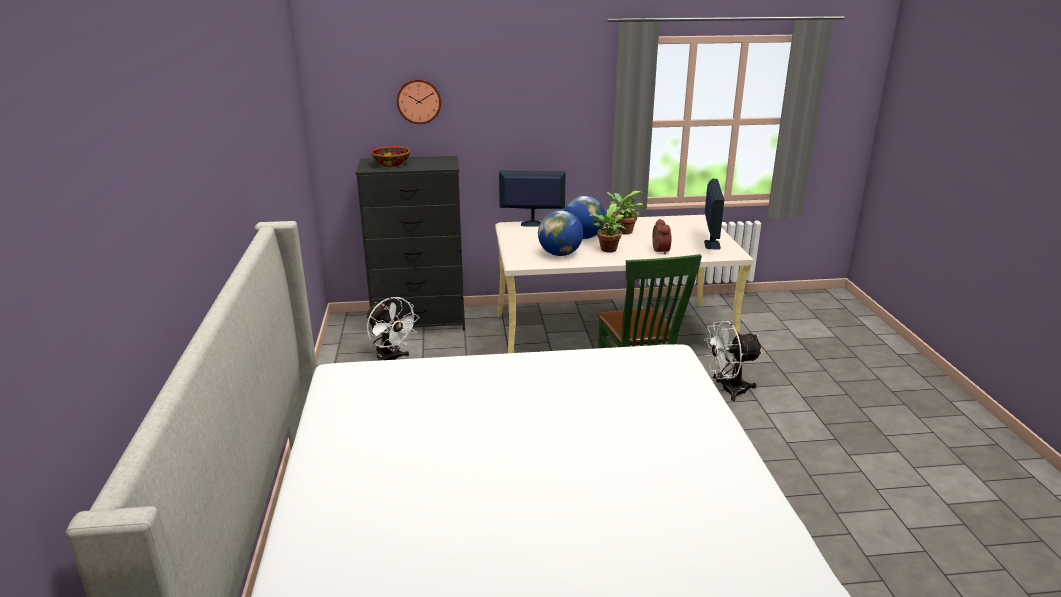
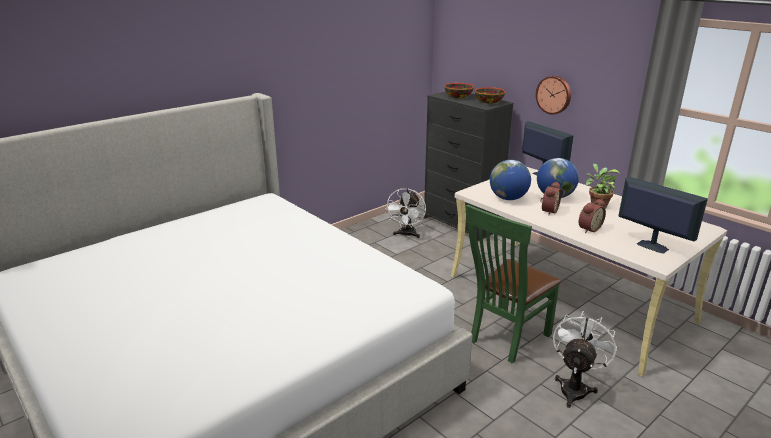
camera: 55 degrees right, 0 degrees up
wall clock [397,79,441,124] -> wall clock moved to [536,76,571,114]
potted plant [589,204,626,253] -> alarm clock [540,182,562,215]
monitor [704,179,724,250] -> monitor turned 105 degrees counterclockwise [618,177,708,254]
white fan [704,321,763,401] -> white fan turned 75 degrees clockwise [553,311,617,408]
none -> bowl [475,87,506,104]

